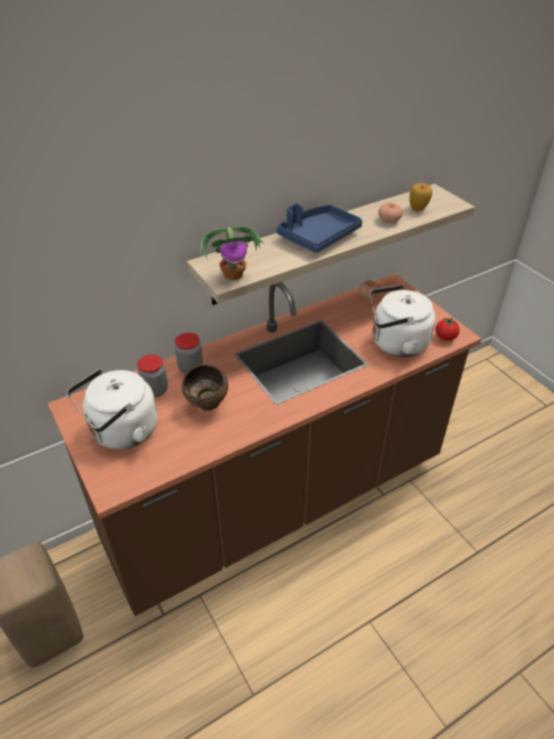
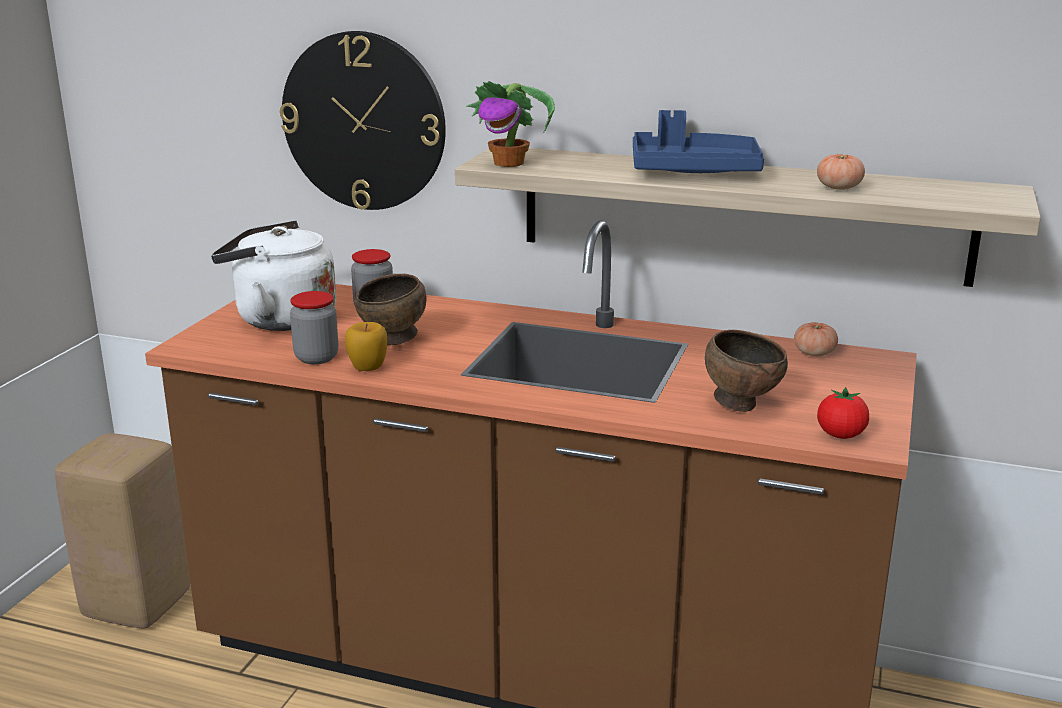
camera: 50 degrees right, 20 degrees down
jar [175,333,203,373] -> jar moved to [290,291,338,364]
white kettle [370,285,436,357] -> brown bowl [705,330,788,412]
apple [409,183,432,211] -> apple moved to [345,322,387,371]
none -> wall clock [280,31,446,210]

